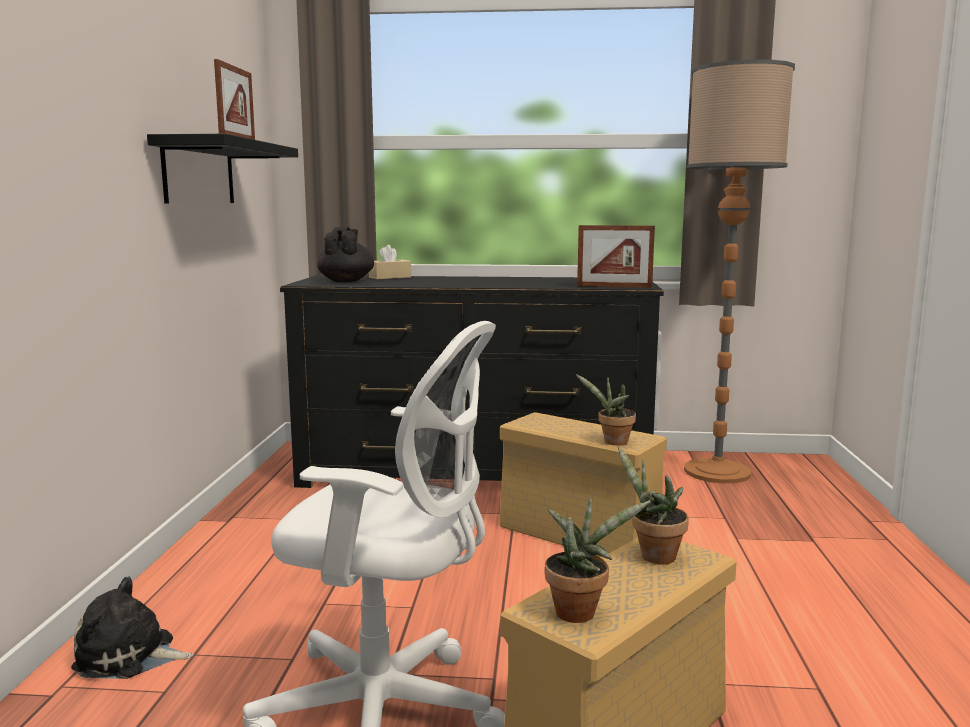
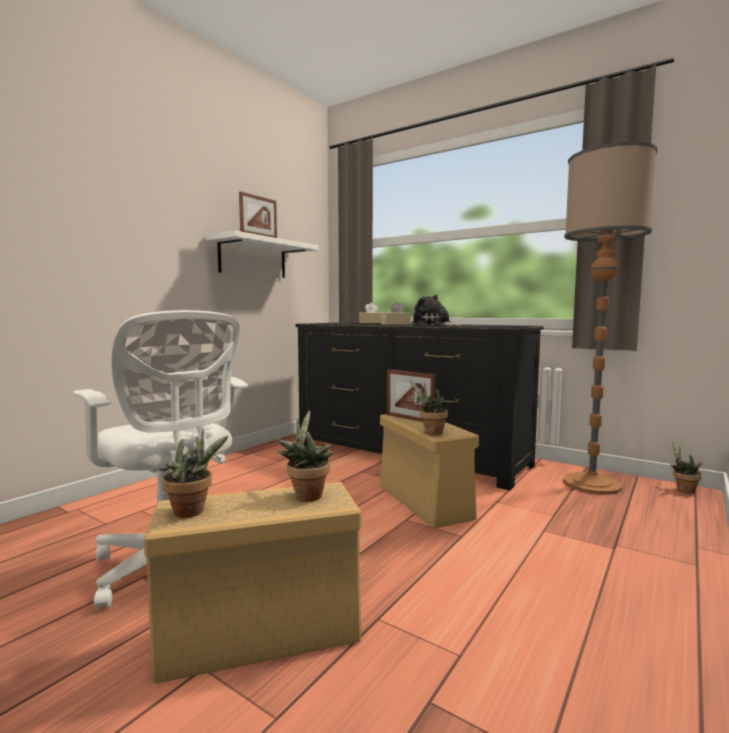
camera: 30 degrees right, 5 degrees down
plush toy [71,576,193,679] -> plush toy moved to [411,295,463,326]
black shelf [147,134,298,203] -> white shelf [206,230,319,278]
black teapot [317,227,374,283] -> none
picture frame [577,225,655,288] -> picture frame moved to [387,370,435,422]
none -> beige tissue box [381,301,411,325]
none -> potted plant [670,441,702,493]

